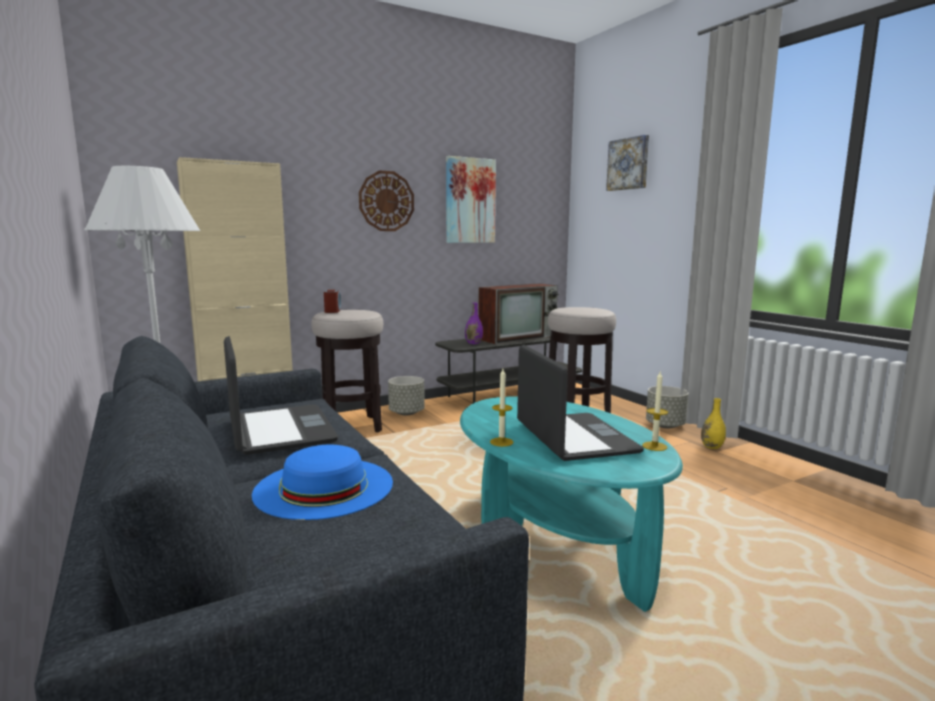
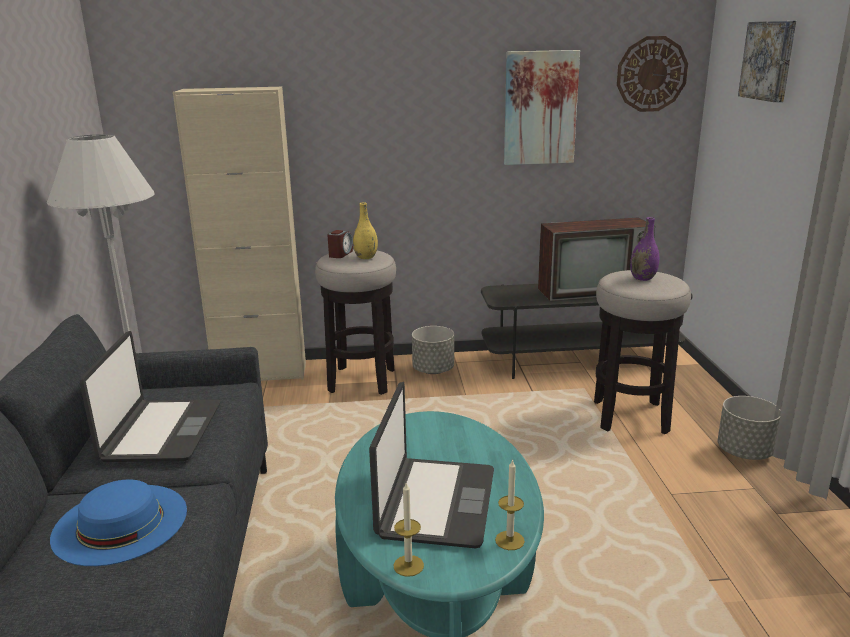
camera: 25 degrees right, 10 degrees up
wall clock [359,170,414,231] -> wall clock moved to [617,36,688,112]
purple vase [465,303,483,344] -> purple vase moved to [630,217,659,281]
candle [490,369,514,447] -> candle moved to [394,483,424,577]
yellow vase [701,398,726,449] -> yellow vase moved to [353,202,378,259]

